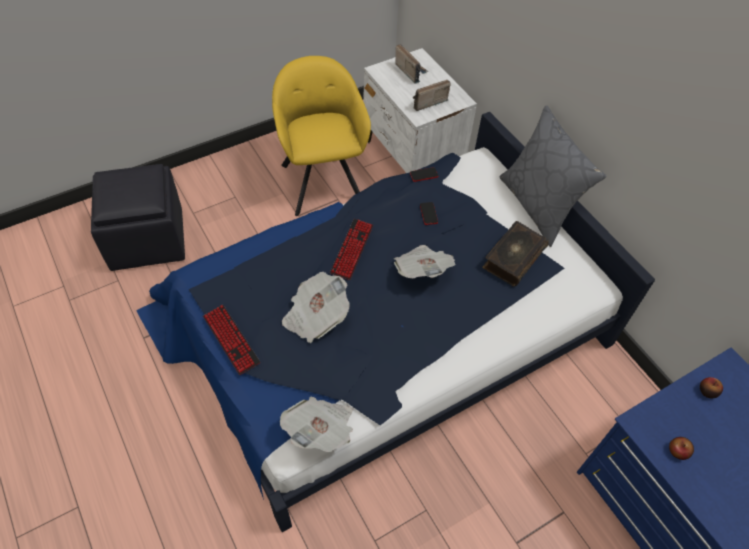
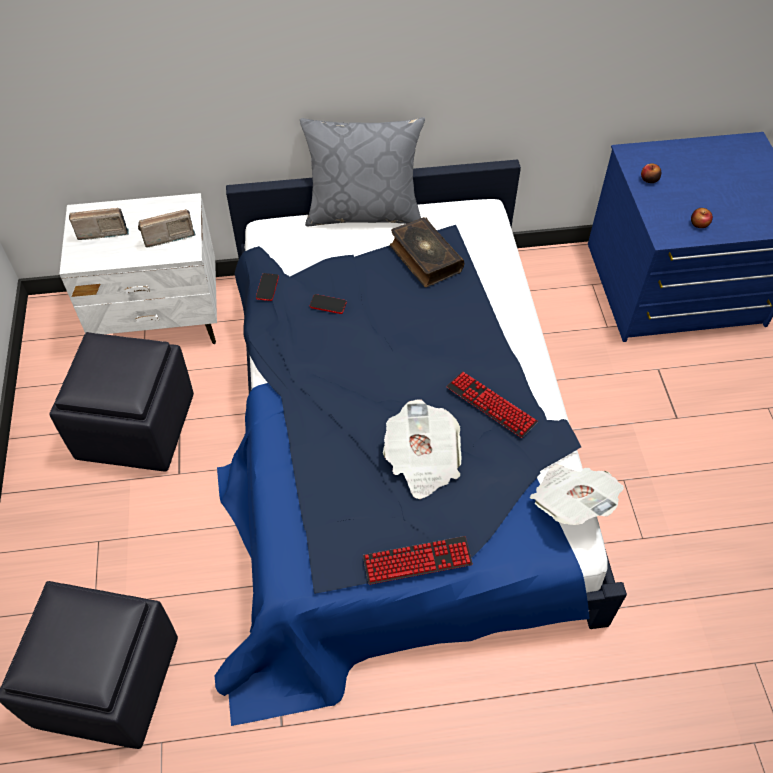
camera: 65 degrees left, 0 degrees up
yellow armchair [272,56,371,216] -> black ottoman [49,332,194,471]
keyboard [330,219,373,280] -> keyboard moved to [446,372,538,438]
newspaper [394,245,456,278] -> none
radio [413,80,451,111] -> radio turned 75 degrees clockwise [138,209,196,248]

